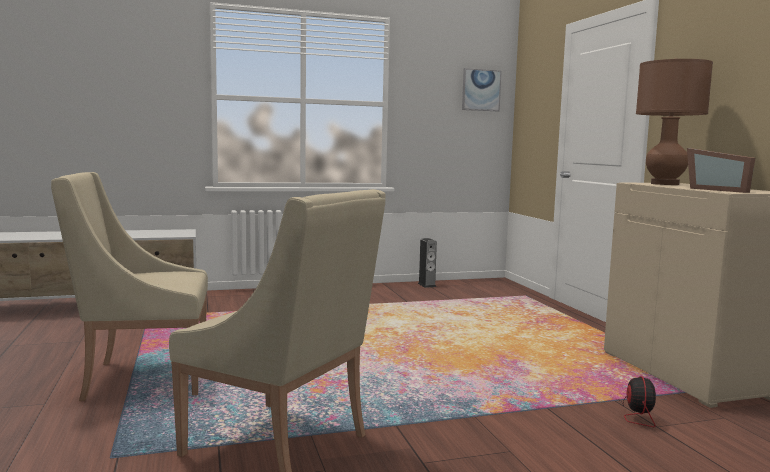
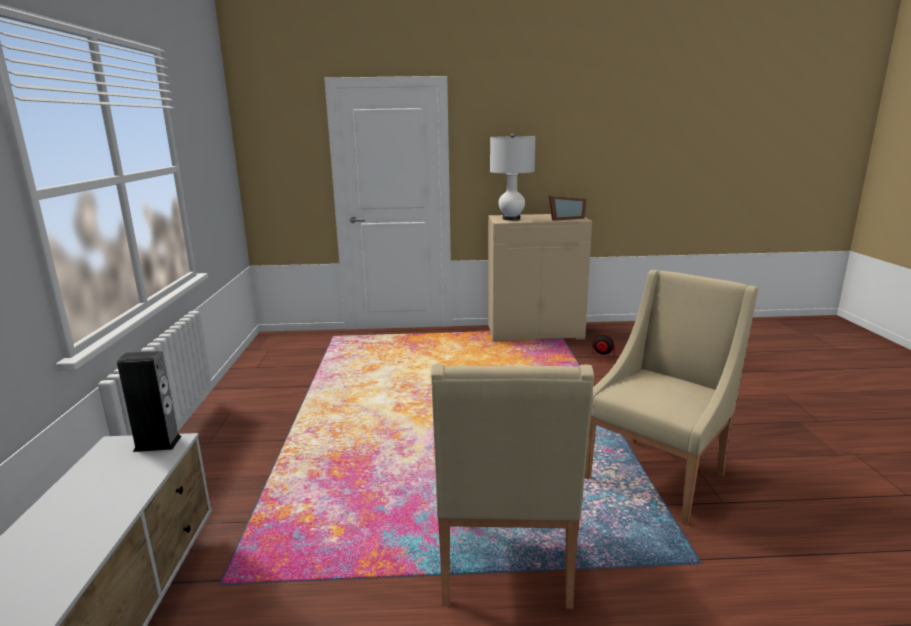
camera: 75 degrees left, 10 degrees up
speaker [418,238,437,288] -> speaker moved to [117,351,182,452]
picture [462,68,502,111] -> none
brown table lamp [636,58,713,185] -> white table lamp [490,133,535,220]

